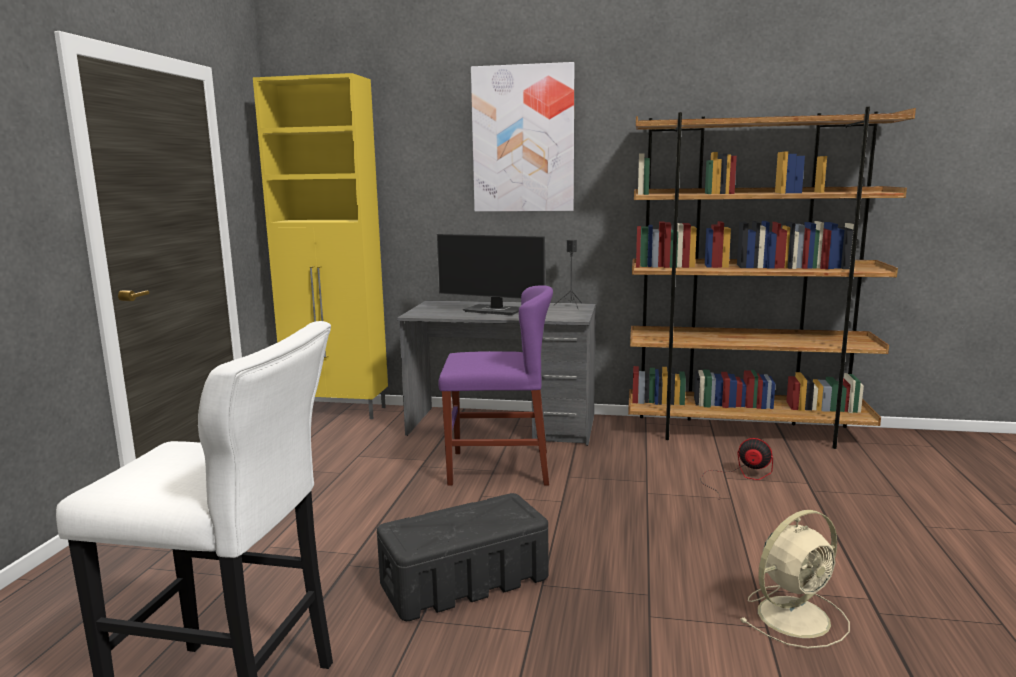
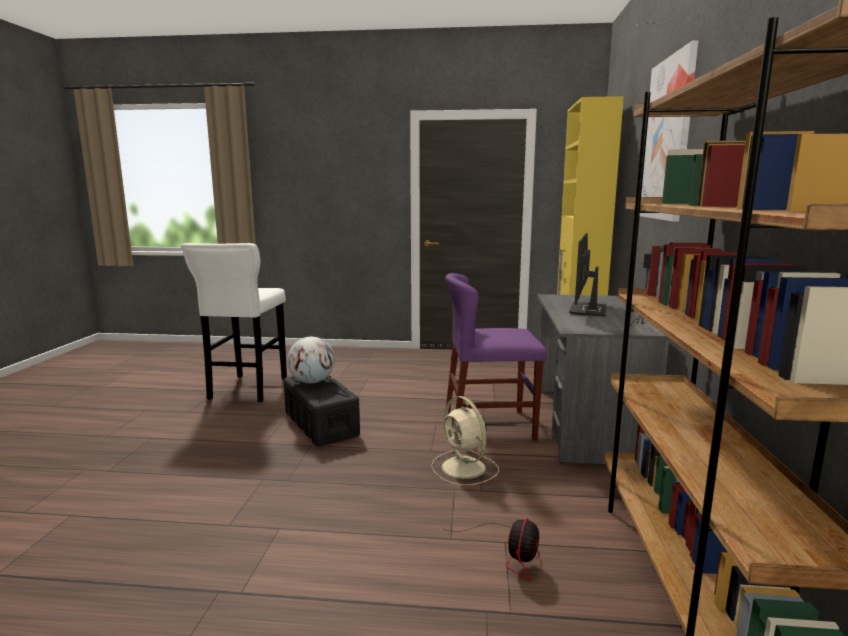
camera: 85 degrees right, 0 degrees up
purple chair [438,286,553,486] -> purple chair turned 90 degrees clockwise [445,273,547,440]
beige fan [740,510,850,648] -> beige fan moved to [431,396,499,485]
none -> globe [287,337,335,383]

